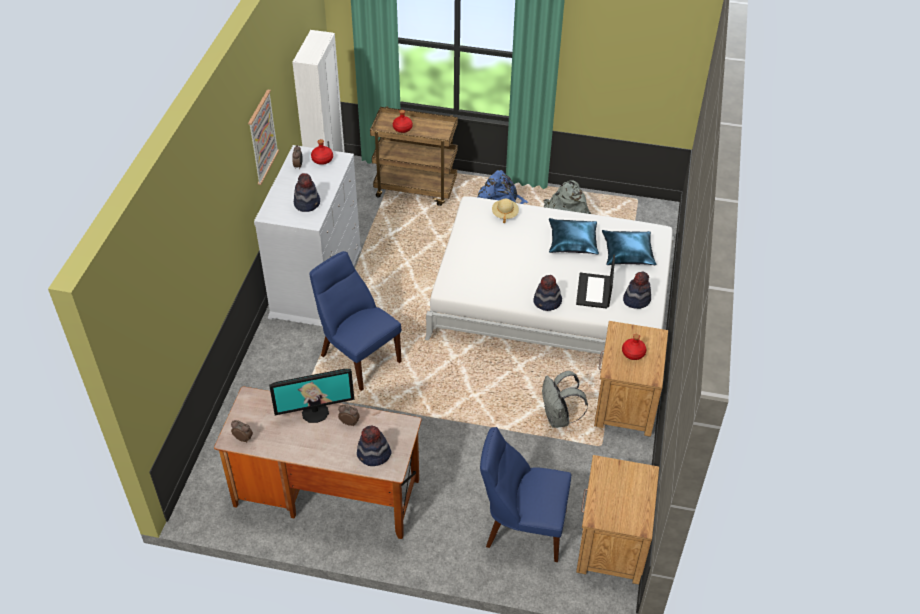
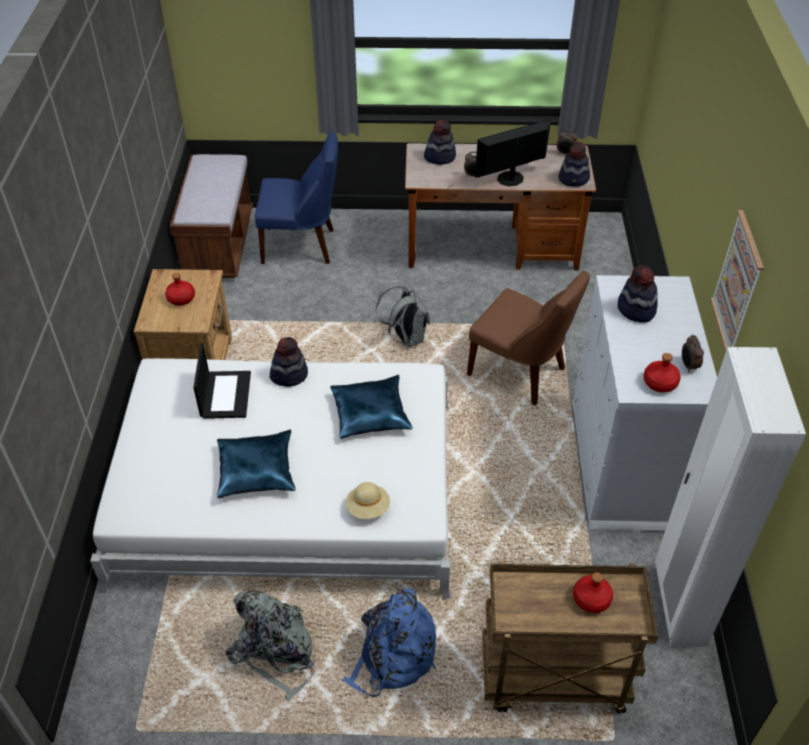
camera: 170 degrees right, 0 degrees up
blue chair [310,251,402,391] -> brown chair [467,271,590,406]
grey backpack [542,371,588,428] -> grey backpack moved to [376,282,430,347]
brown nightstand [576,455,659,584] -> brown bench [169,154,253,278]
blue pillow [602,230,656,265] -> blue pillow moved to [330,375,413,439]
hat [623,271,651,309] -> hat moved to [558,142,590,187]

